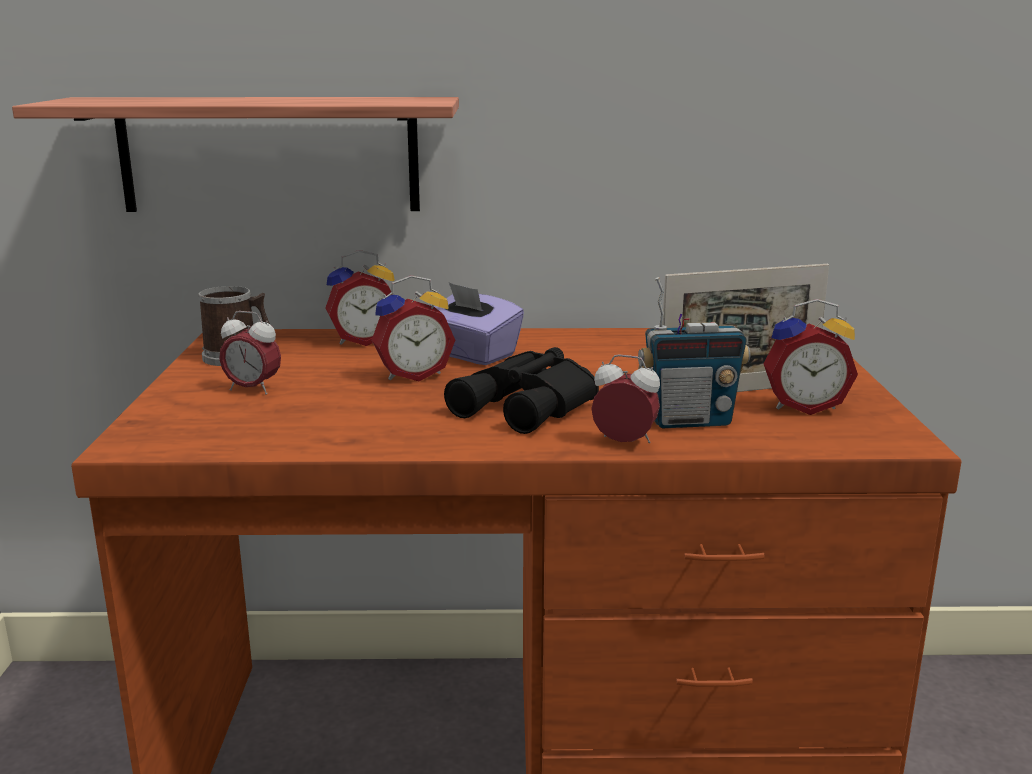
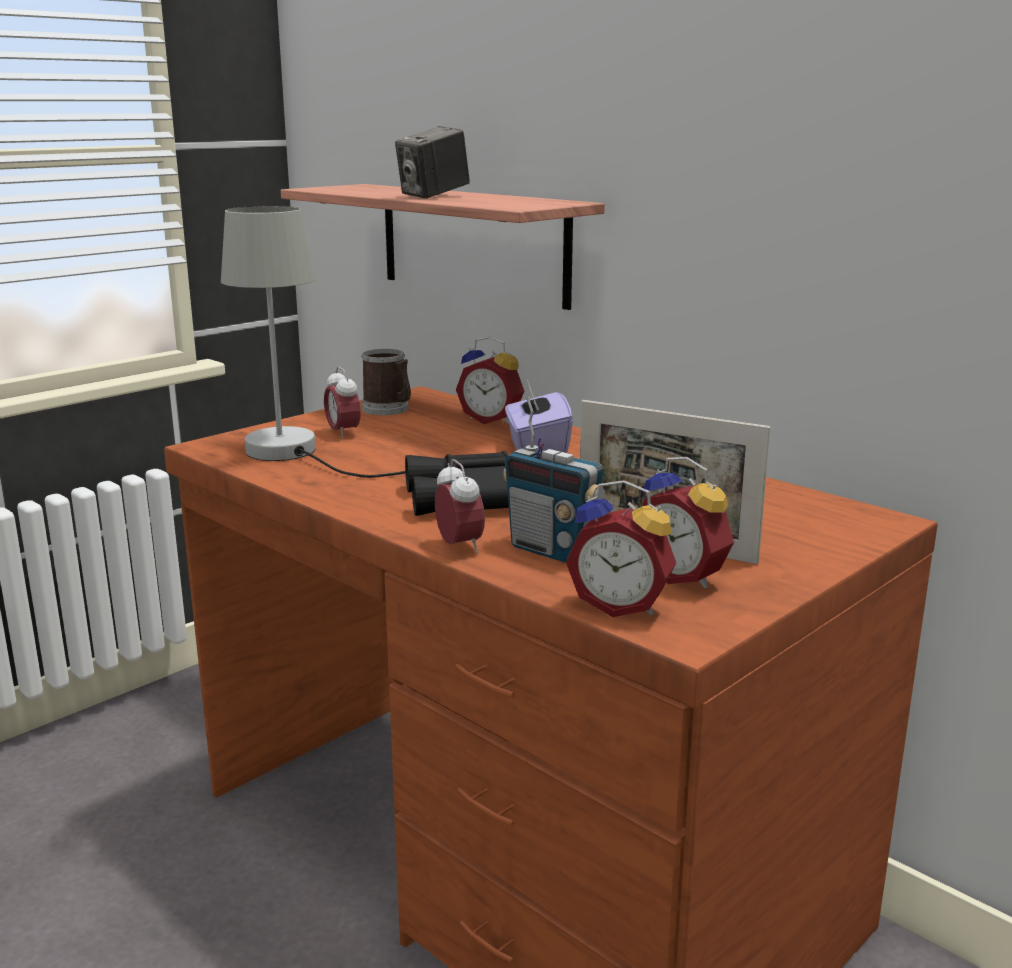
camera: 45 degrees right, 0 degrees up
alarm clock [372,275,455,381] -> alarm clock moved to [566,480,676,617]
none -> grey table lamp [221,206,406,478]
none -> camera [395,126,470,199]

